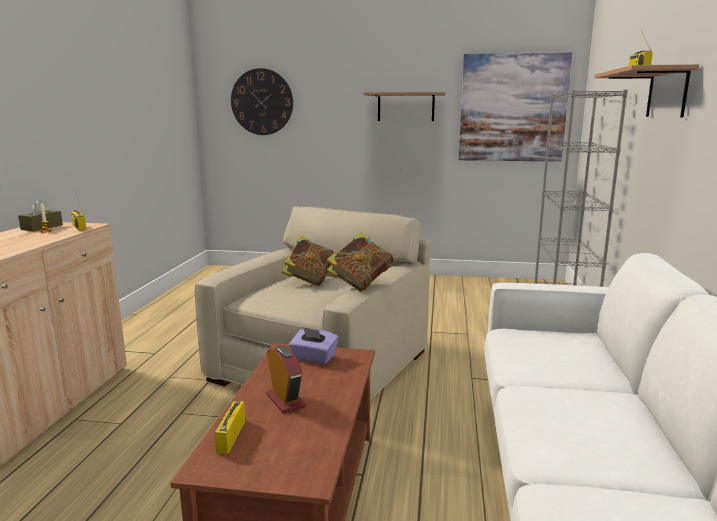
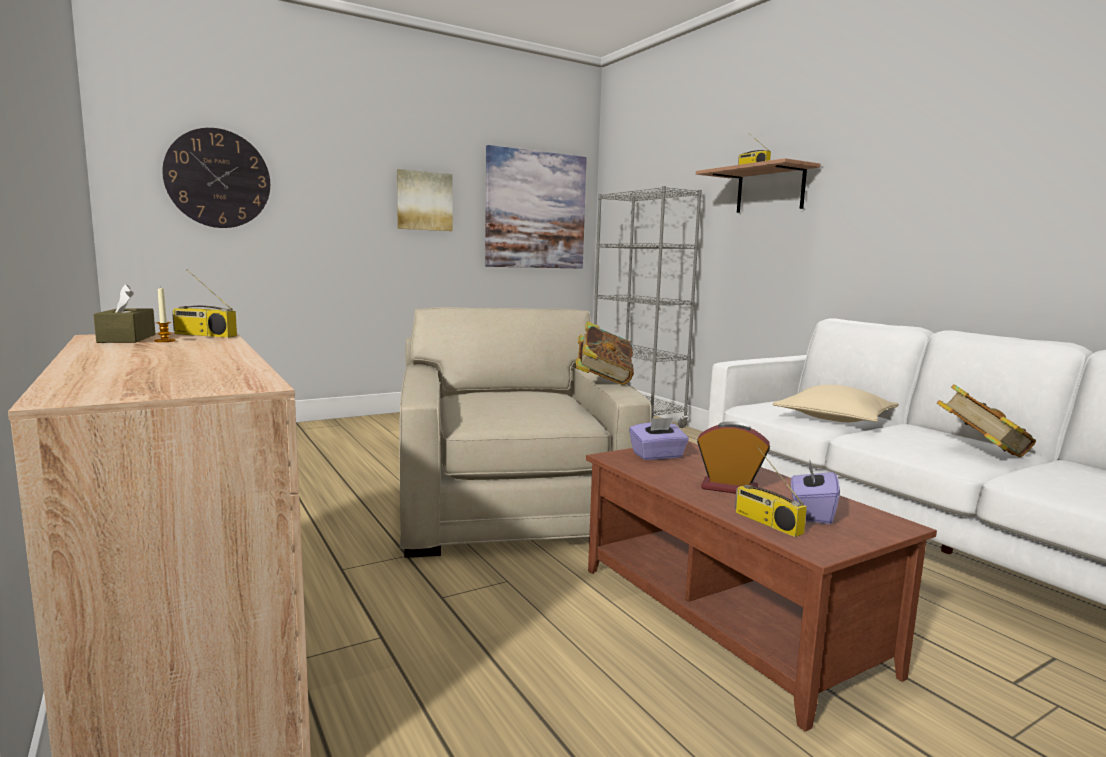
camera: 40 degrees left, 5 degrees down
book [282,235,334,286] -> book moved to [937,384,1036,457]
shelf [364,92,445,121] -> picture [397,169,453,231]
none -> beige pillow [772,385,899,422]
none -> purple tissue box [791,461,840,524]

